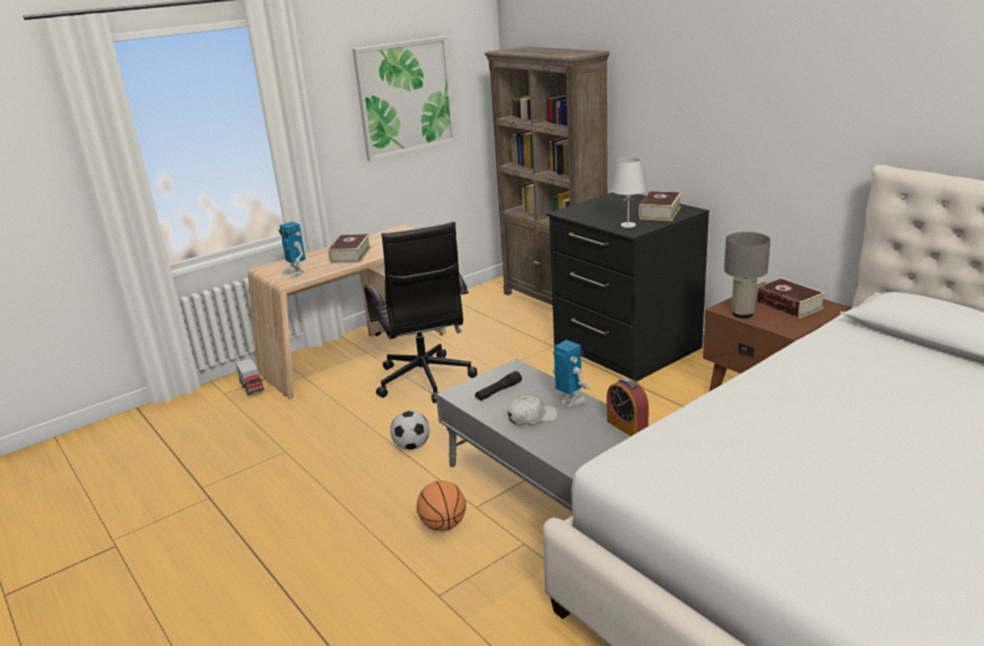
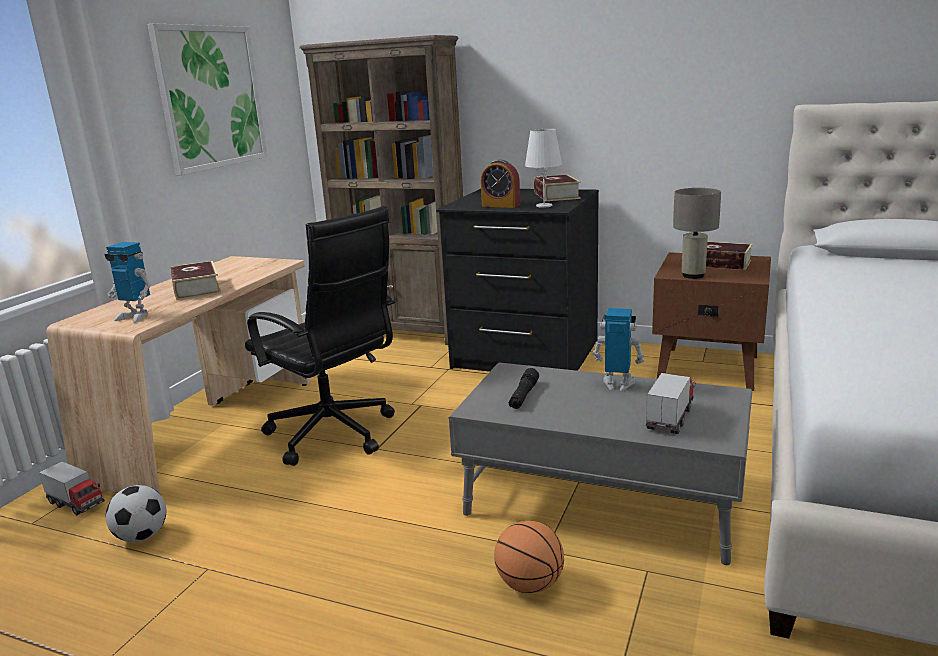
camera: 30 degrees left, 5 degrees down
football [390,411,430,450] -> football moved to [106,485,166,542]
white cap [508,395,557,426] -> none
alarm clock [607,378,649,436] -> alarm clock moved to [481,159,520,208]
none -> toy truck [646,373,695,434]

